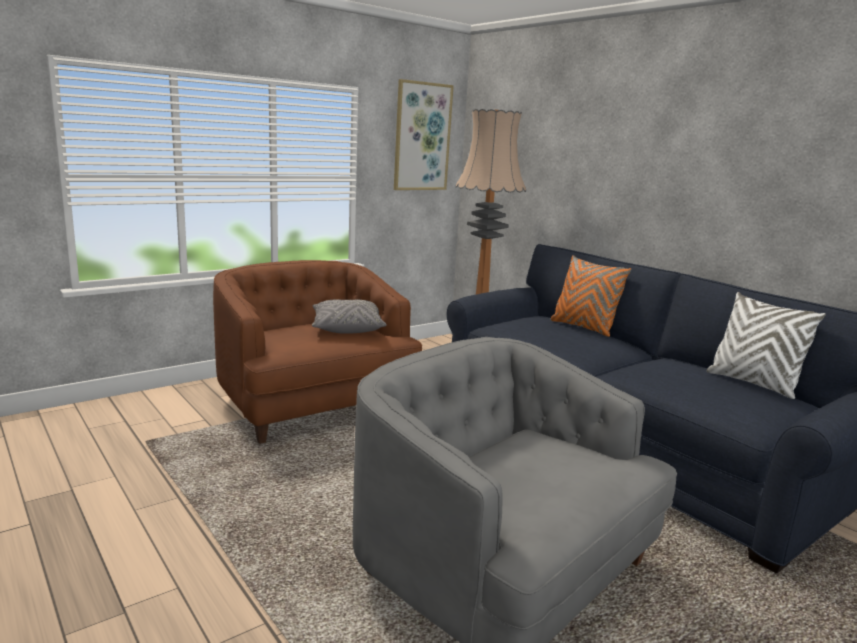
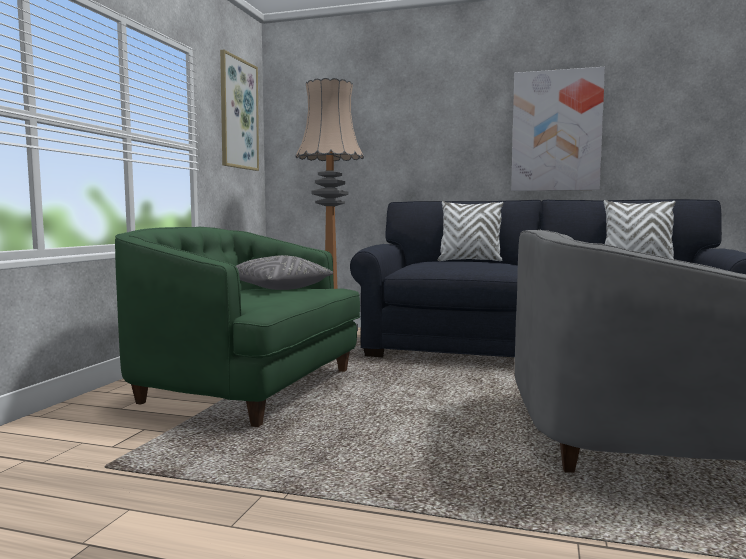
camera: 35 degrees left, 10 degrees down
brown armchair [213,260,422,444] -> green armchair [115,227,360,427]
orange pillow [550,255,632,337] -> white pillow [438,201,504,261]
none -> picture [511,67,605,191]

